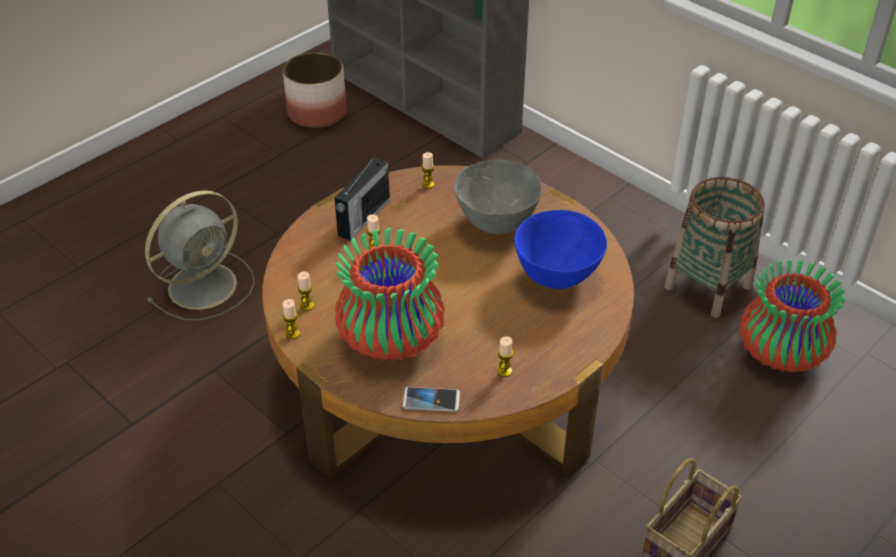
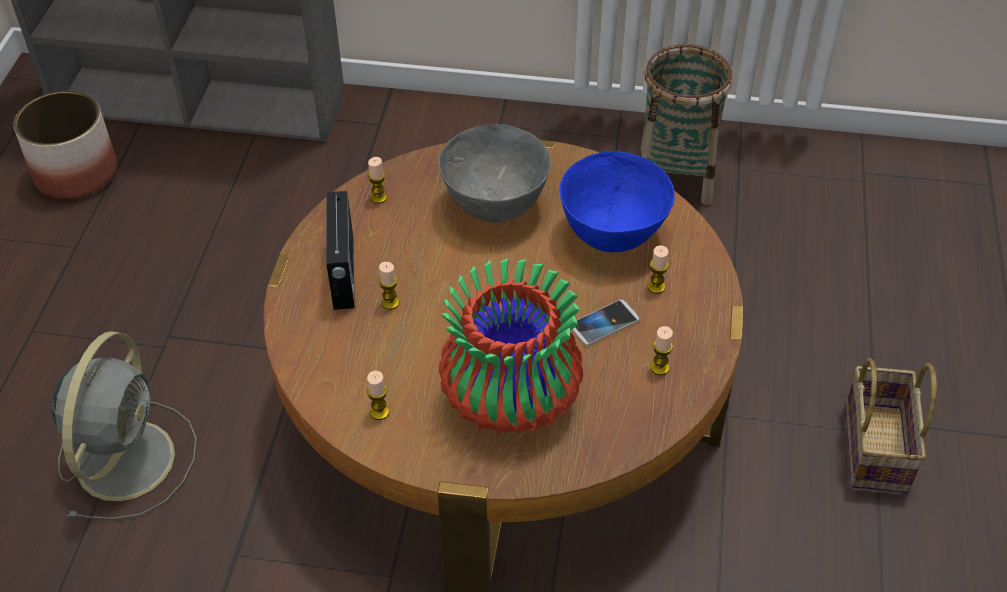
camera: 35 degrees left, 5 degrees up
candle [282,299,300,339] -> candle moved to [648,245,668,294]
phone [403,387,460,412] -> phone moved to [572,299,639,346]
vase [740,259,845,372] -> none

